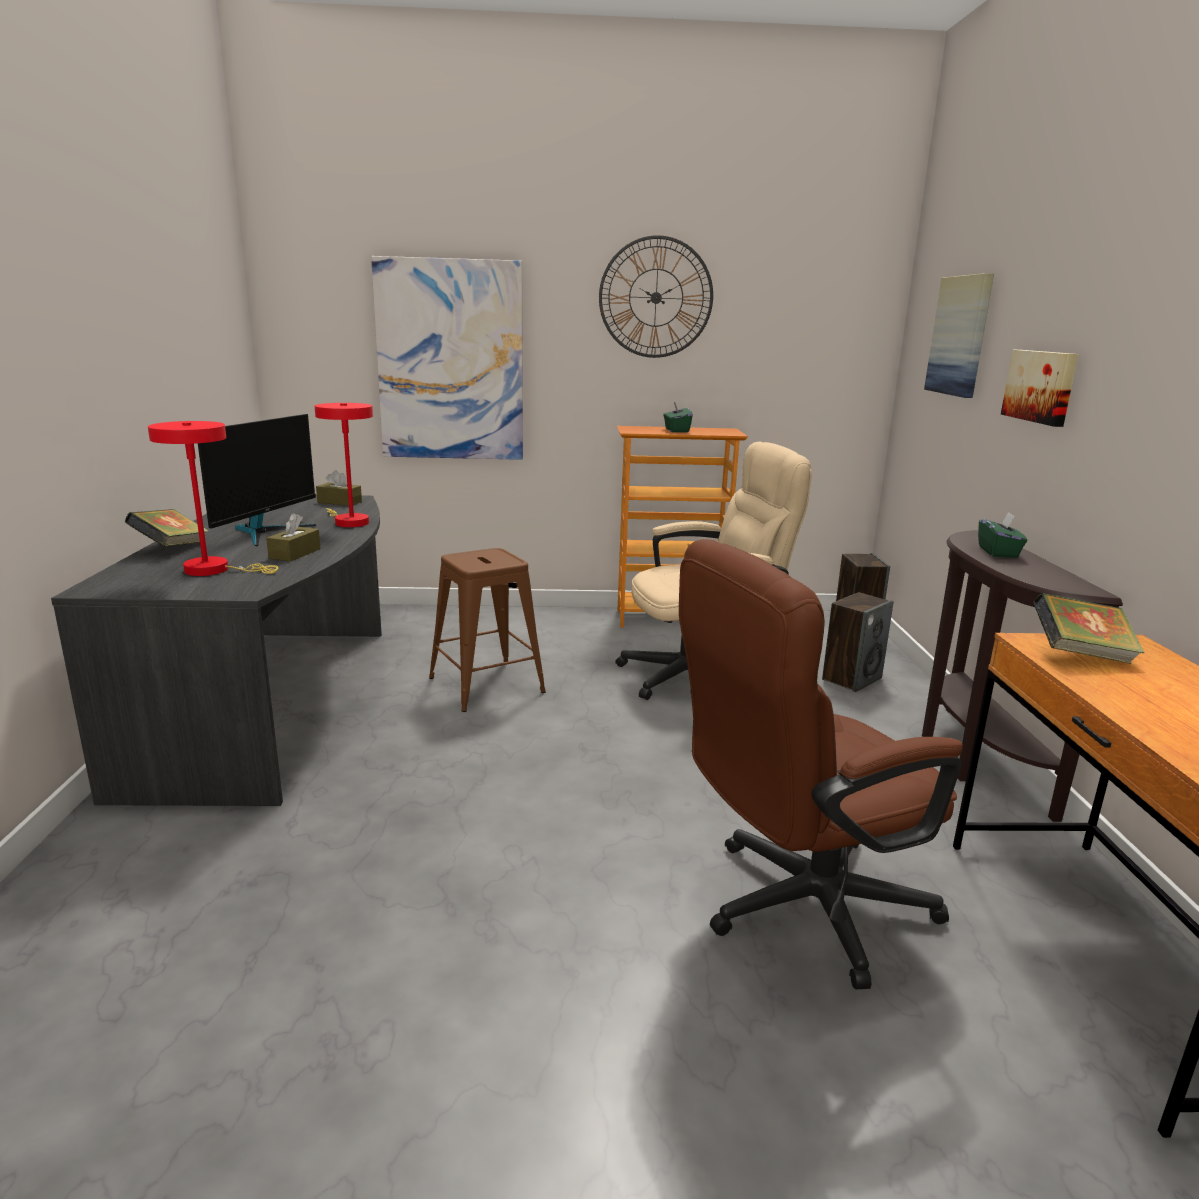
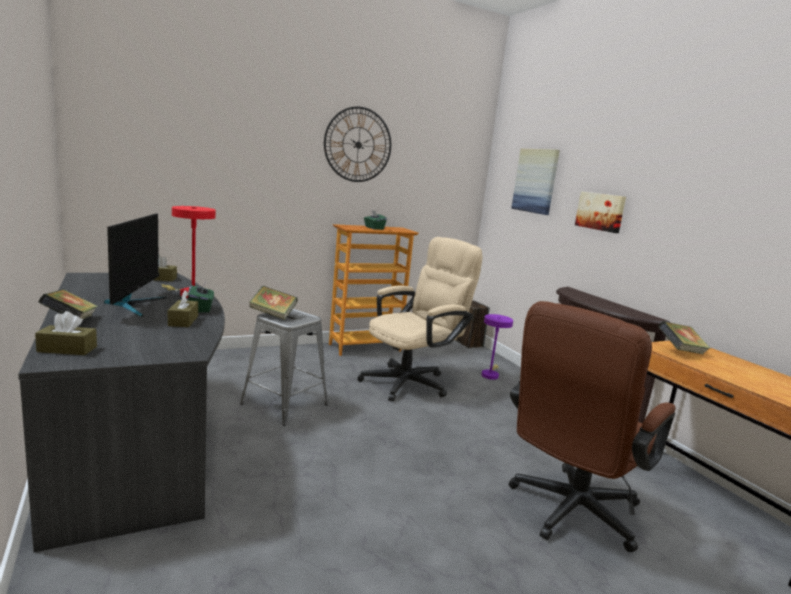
camera: 25 degrees left, 5 degrees down
red table lamp [148,421,278,576] -> none
picture [371,256,523,460] -> none
brown stool [429,548,546,712] -> grey stool [240,309,328,426]
speaker [822,592,894,692] -> purple table lamp [481,314,513,380]
green tissue box [978,512,1027,558] -> green tissue box moved to [188,284,214,312]
none -> brown tissue box [35,311,97,355]
none -> book [249,286,298,320]

